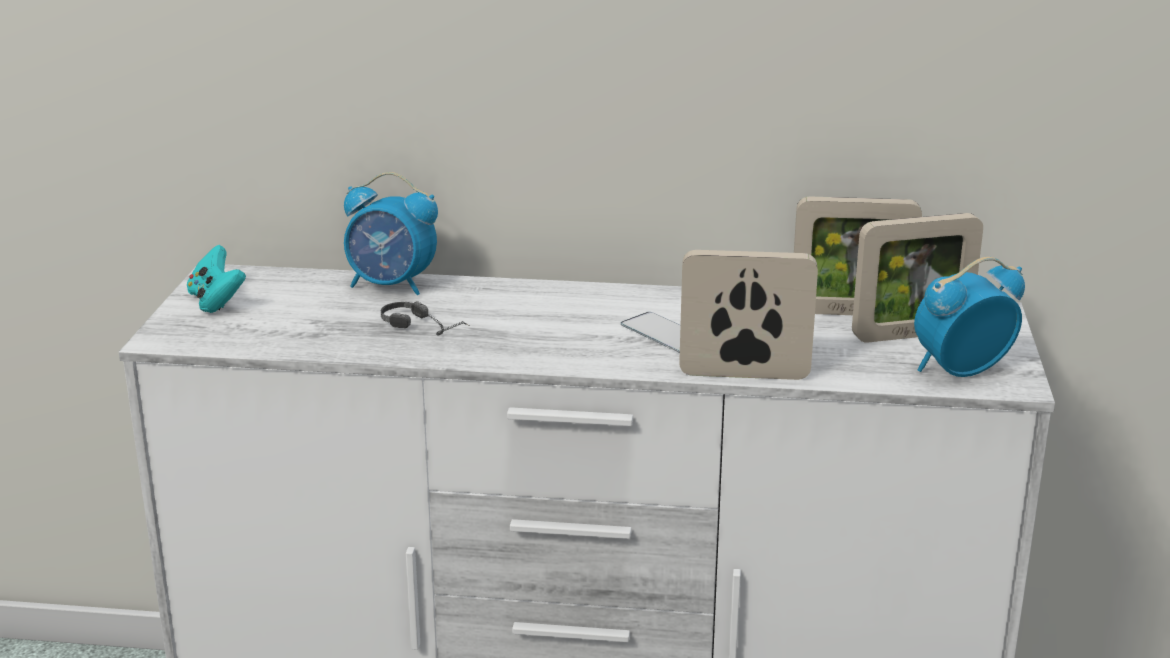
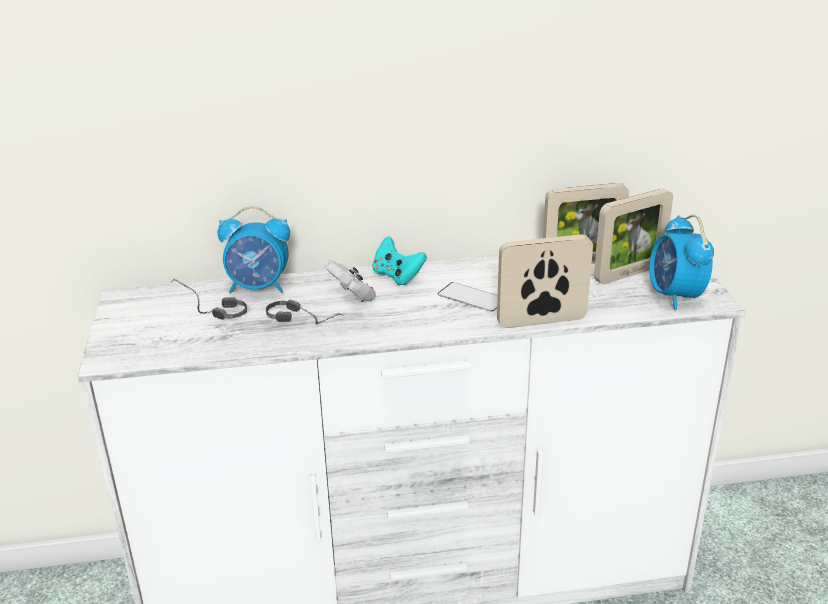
camera: 15 degrees left, 5 degrees up
turquoise game controller [187,245,246,313] -> turquoise game controller moved to [372,236,427,285]
alarm clock [914,257,1025,377] -> alarm clock turned 60 degrees counterclockwise [649,215,714,310]
none -> headphones [171,279,247,320]
none -> white game controller [324,260,376,302]

